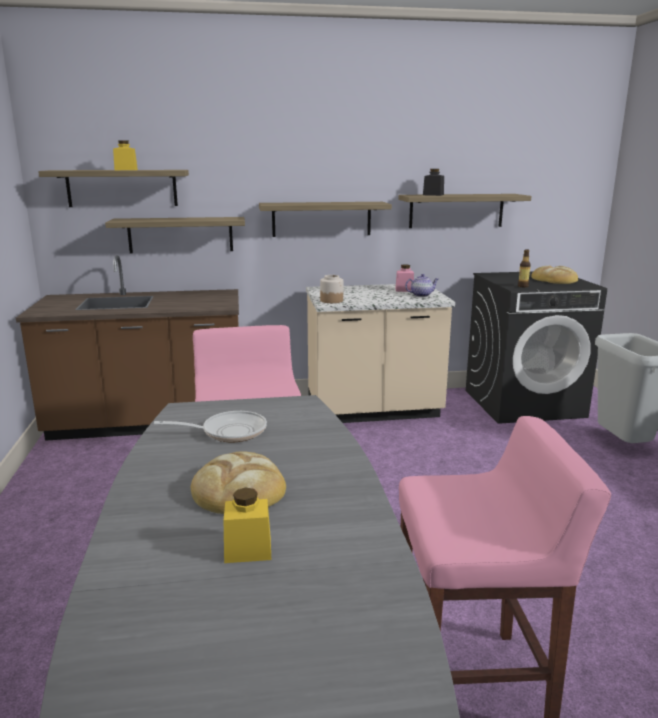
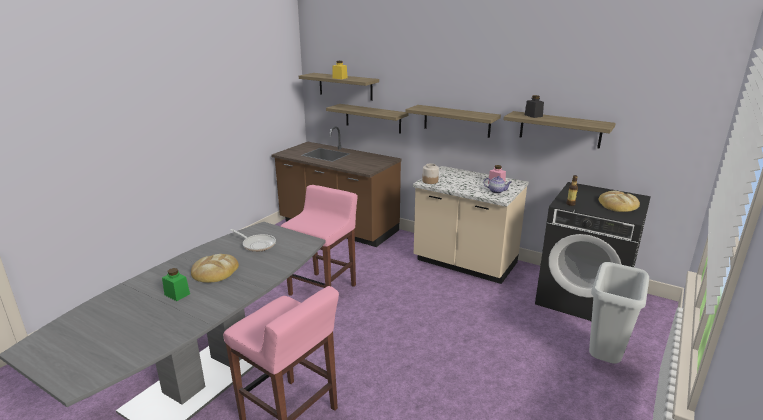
camera: 40 degrees right, 5 degrees up
yellow jar [224,487,271,563] -> green jar [162,268,190,301]

